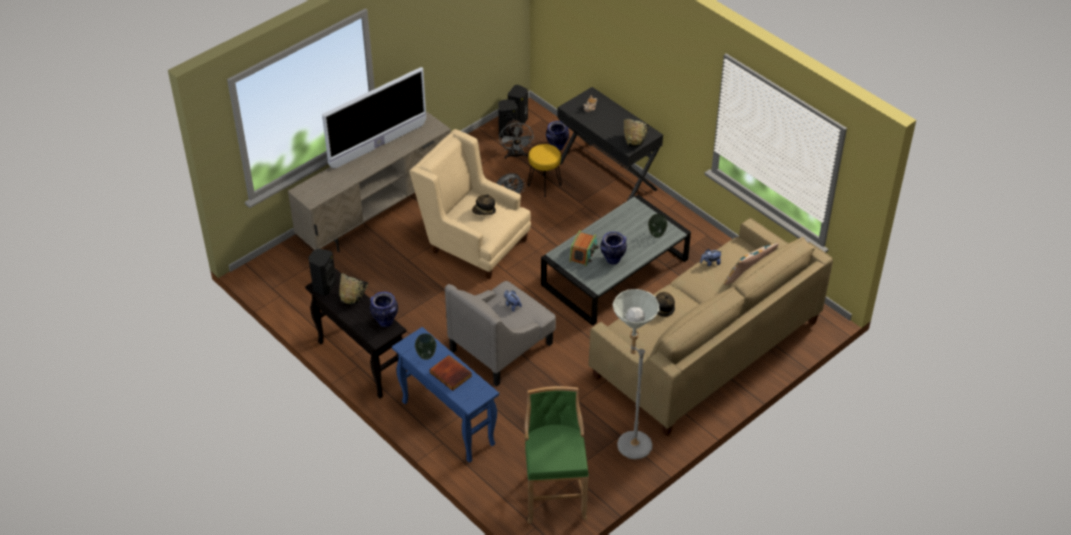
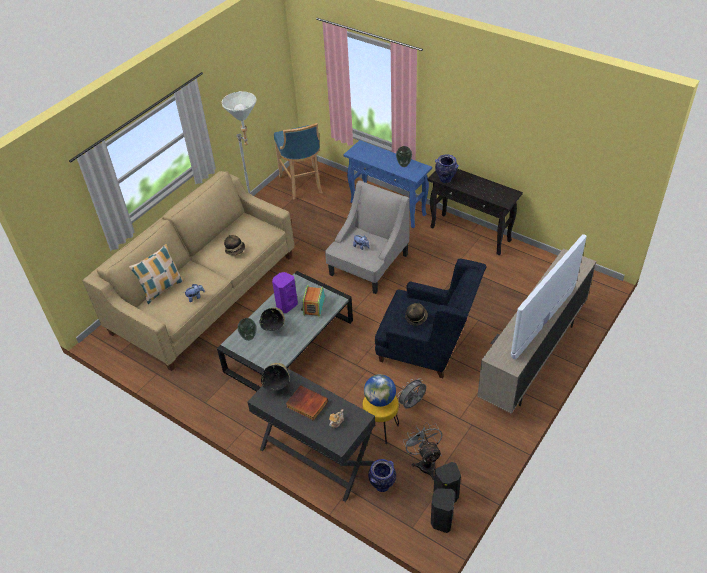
camera: 170 degrees right, 0 degrees up
black speaker [308,249,337,296] -> none
black bowl [339,274,368,305] -> black bowl moved to [259,308,285,331]
beige armchair [409,129,531,279] -> blue armchair [375,259,487,378]
book [430,355,472,391] -> book moved to [286,385,328,421]
green stool [525,386,589,524] -> blue stool [274,123,322,200]
vase [600,231,627,264] -> purple speaker [272,272,298,313]
none -> globe [364,374,396,407]

